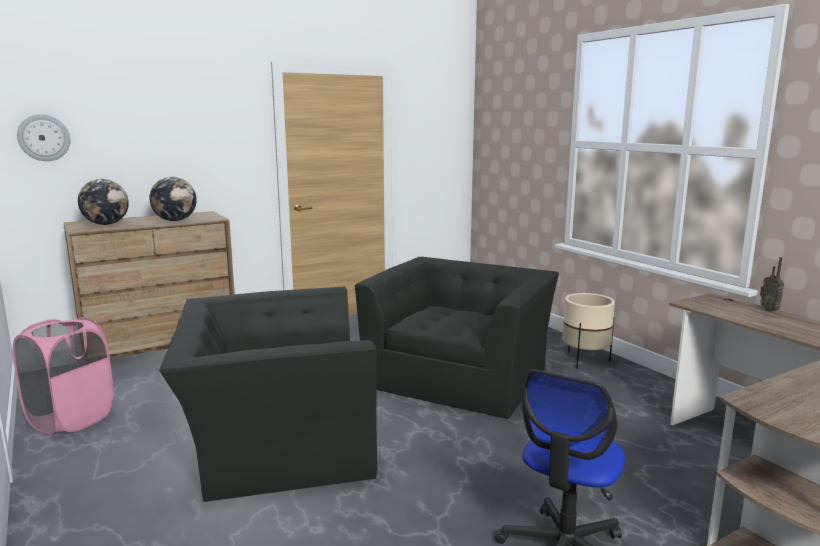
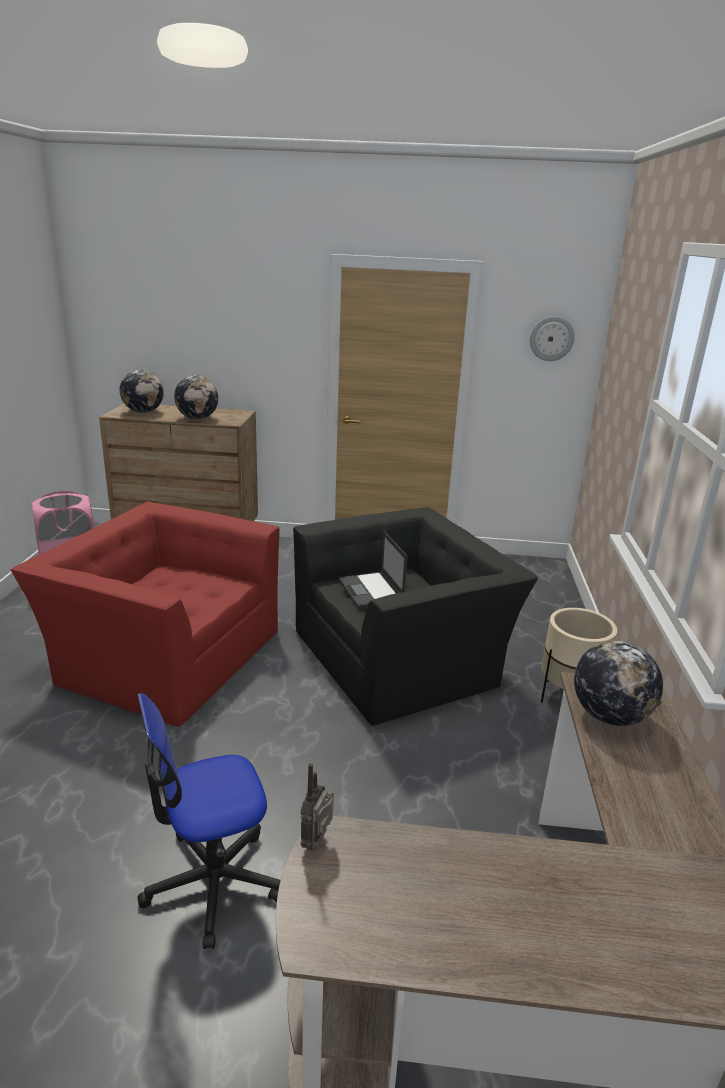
camera: 35 degrees right, 10 degrees up
wall clock [17,114,70,161] -> wall clock moved to [530,316,575,361]
black armchair [159,286,377,502] -> red armchair [11,501,280,727]
radio [760,257,784,312] -> radio moved to [301,763,334,850]
none -> laptop [338,531,408,608]
none -> globe [574,640,663,726]

